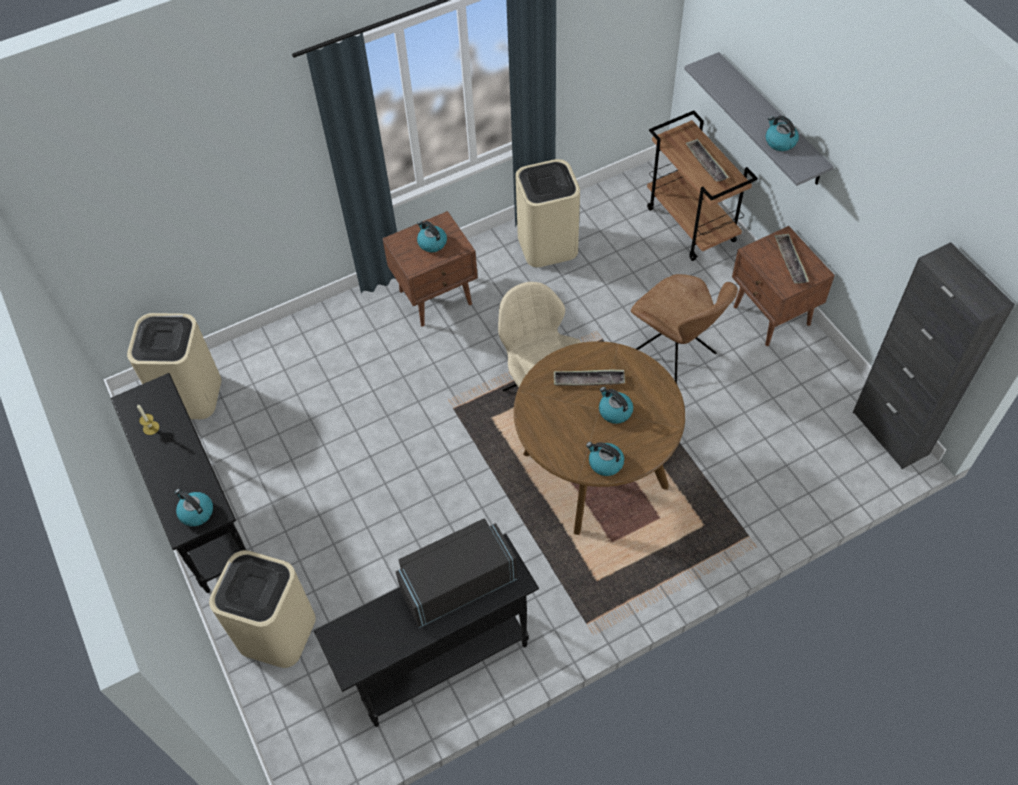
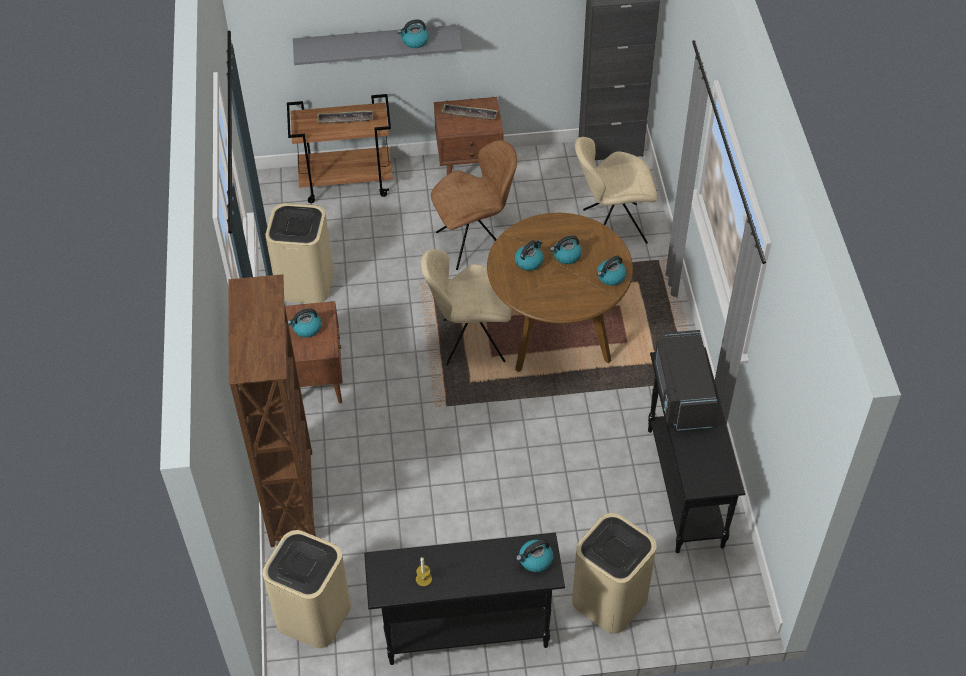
camera: 70 degrees left, 5 degrees down
tray [554,370,625,386] -> kettle [515,240,544,271]
none -> brown bookcase [228,274,316,547]
none -> beige chair [575,137,657,244]

